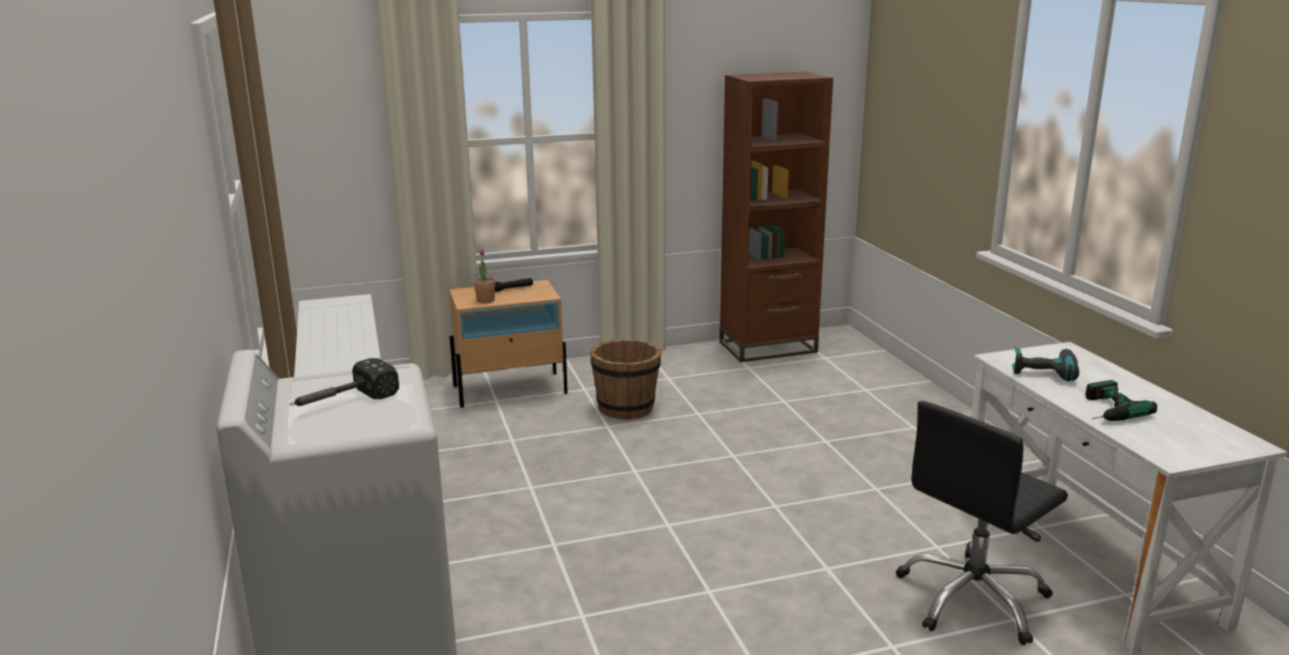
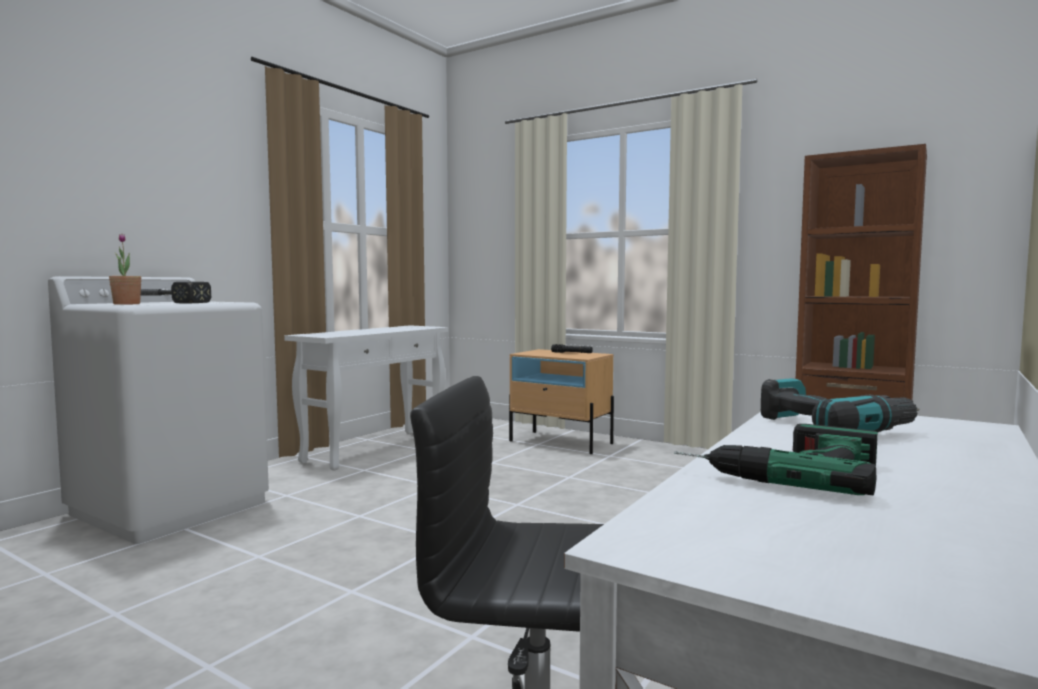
camera: 50 degrees right, 15 degrees down
potted plant [474,249,495,303] -> potted plant moved to [109,234,141,305]
brown bucket [590,339,662,420] -> none

